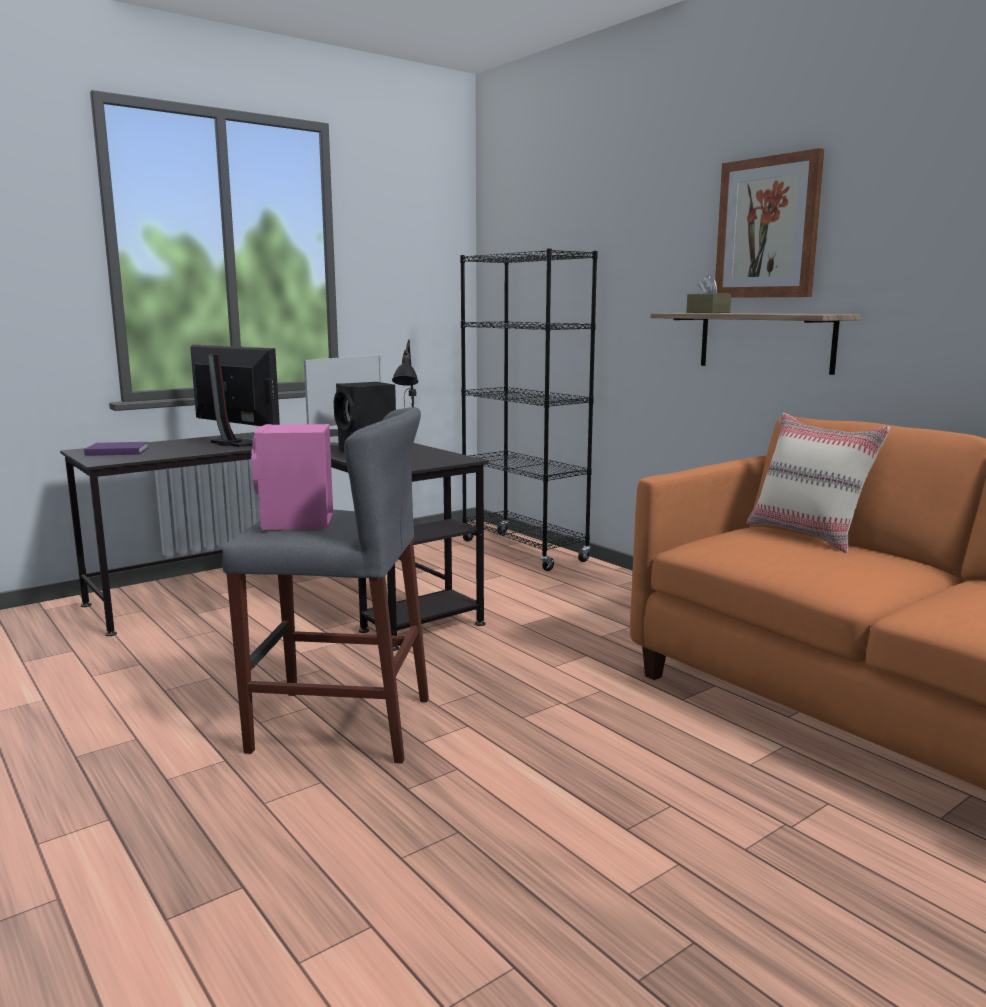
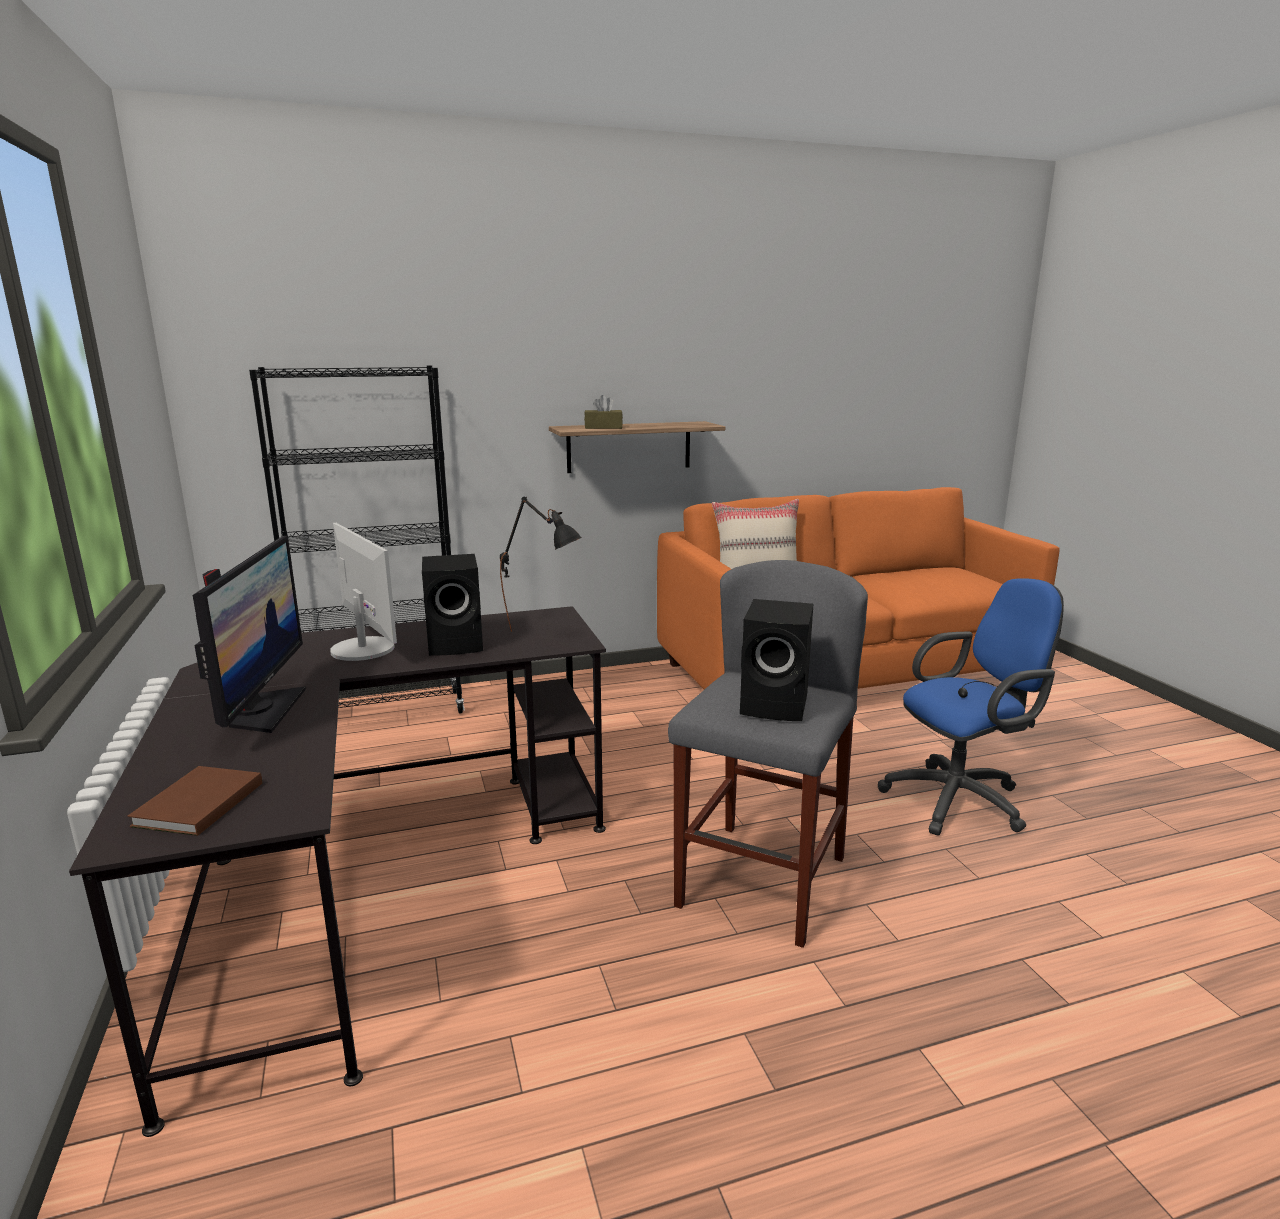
camera: 70 degrees left, 5 degrees up
purple book [84,442,149,456] -> brown book [128,766,262,836]
monitor [190,345,280,447] -> monitor turned 120 degrees clockwise [193,536,306,733]
pink speaker [251,424,333,530] -> black speaker [740,599,813,721]
picture [715,148,825,298] -> none
none -> blue office chair [878,578,1064,836]

